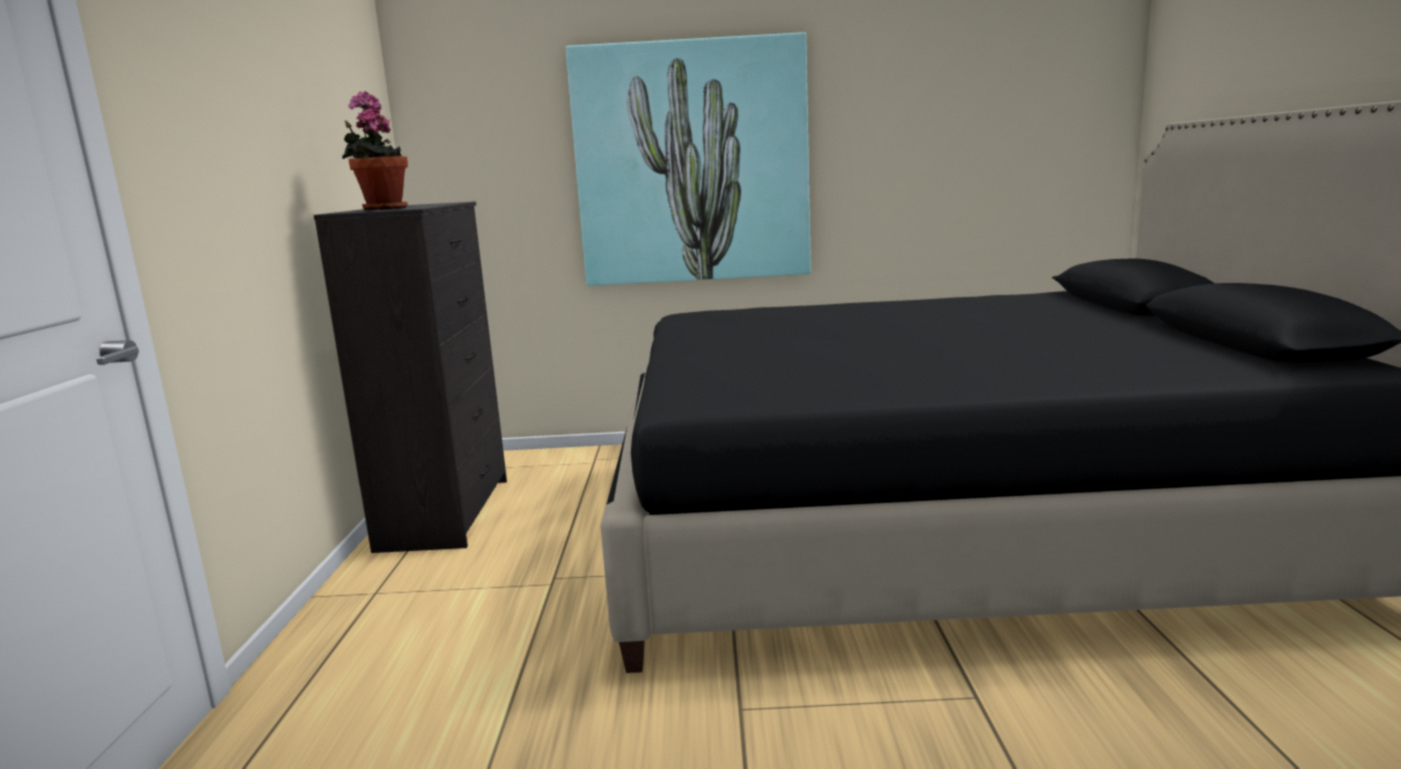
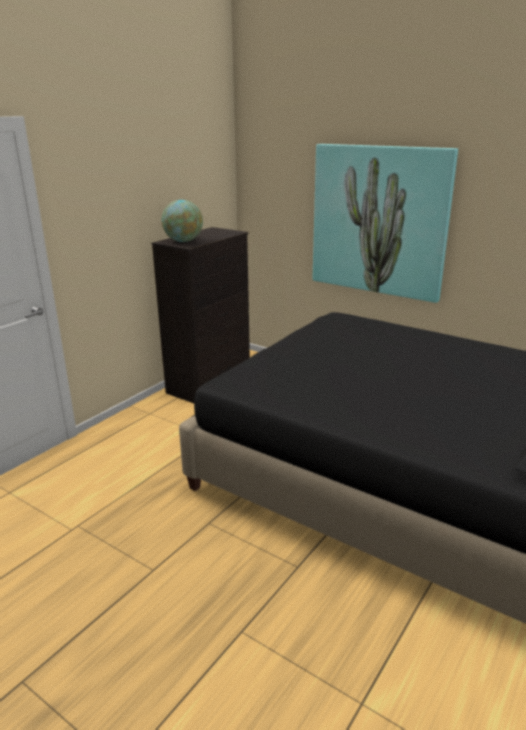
camera: 35 degrees right, 10 degrees up
potted plant [342,91,408,210] -> globe [161,200,203,242]

